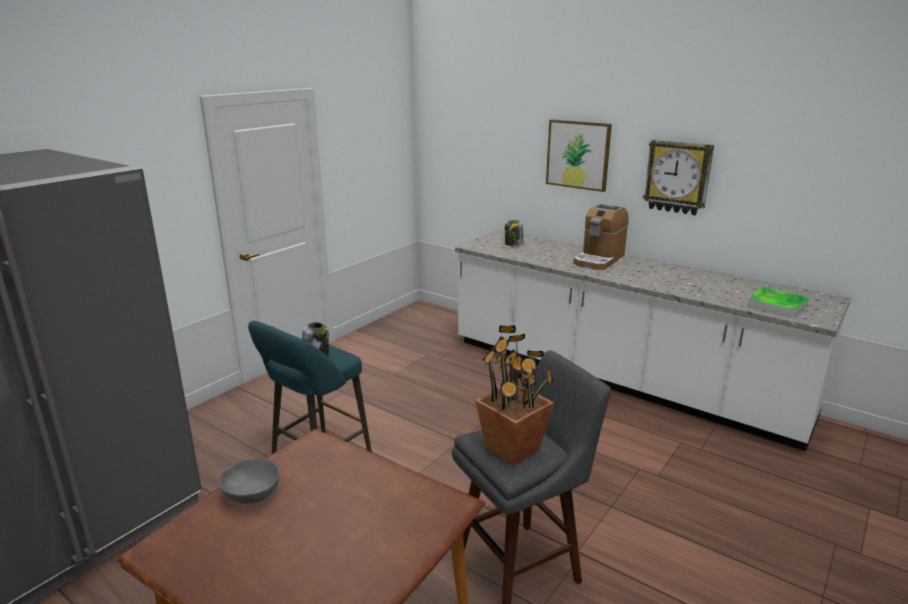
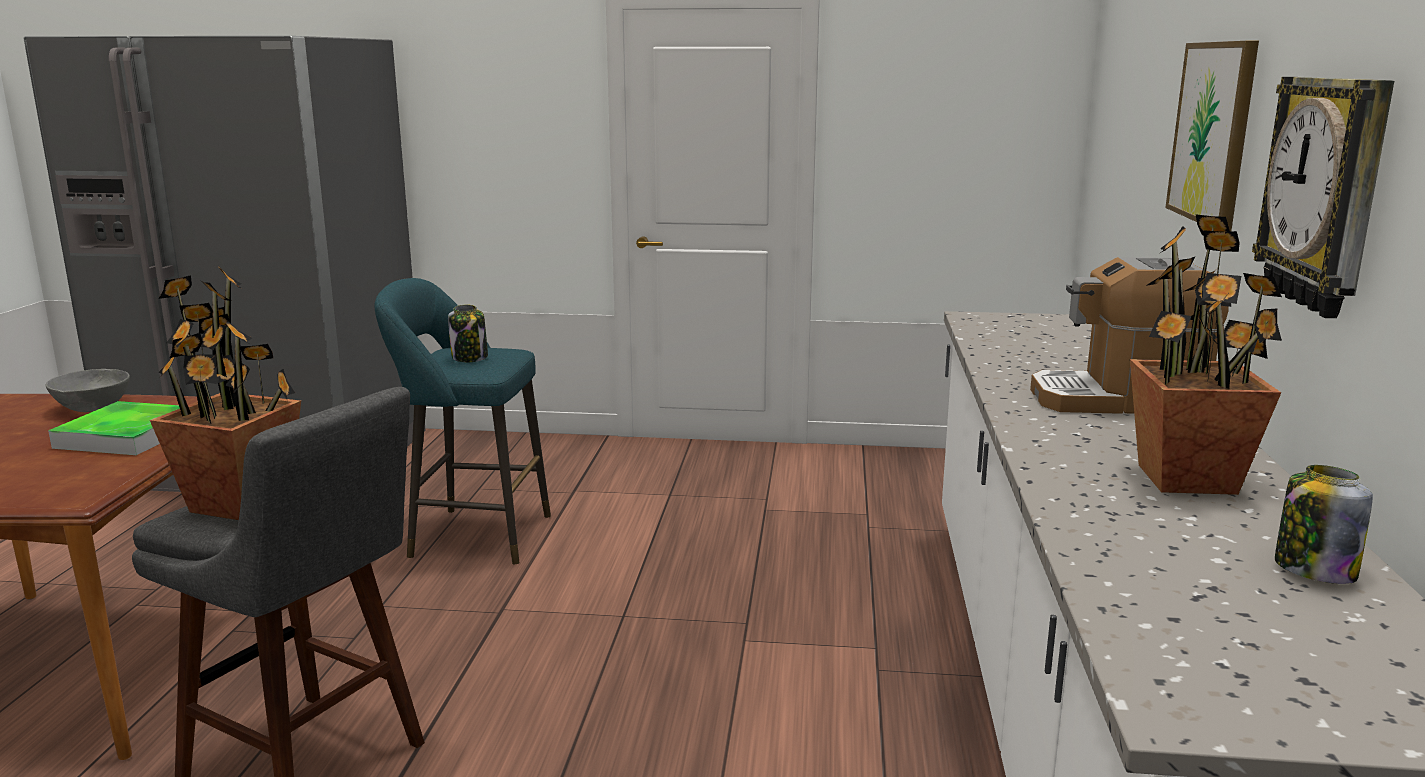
camera: 60 degrees right, 5 degrees down
jar [505,220,523,246] -> jar moved to [1275,465,1373,584]
tray [747,287,810,318] -> tray moved to [48,401,180,455]
none -> potted plant [1130,214,1282,495]

